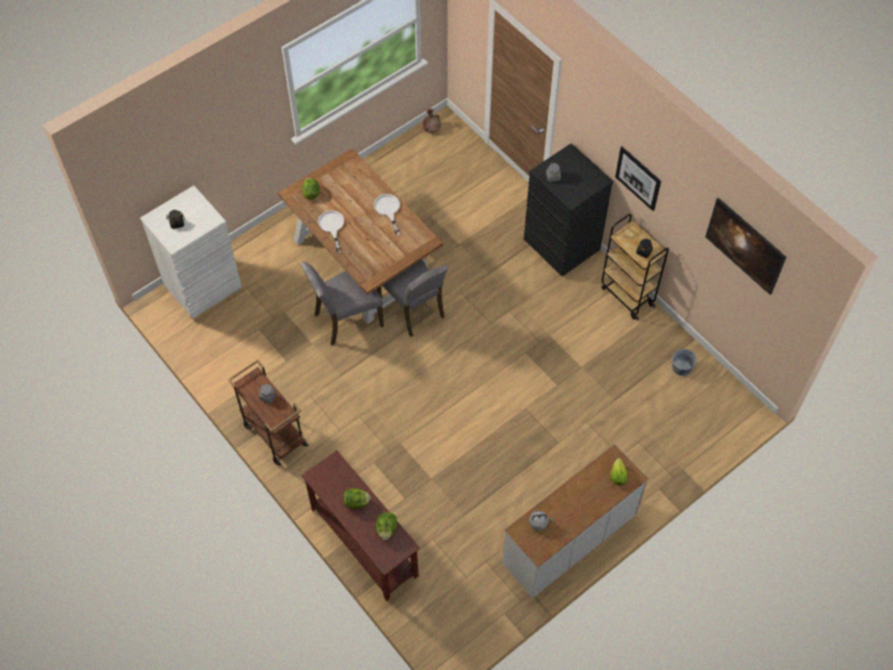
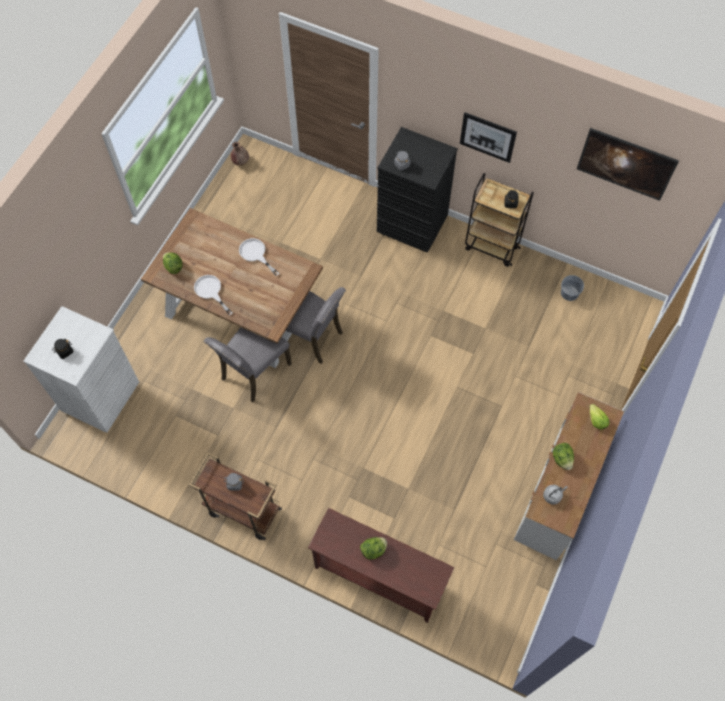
camera: 25 degrees left, 5 degrees up
lettuce [376,512,397,540] -> lettuce moved to [553,443,574,470]

